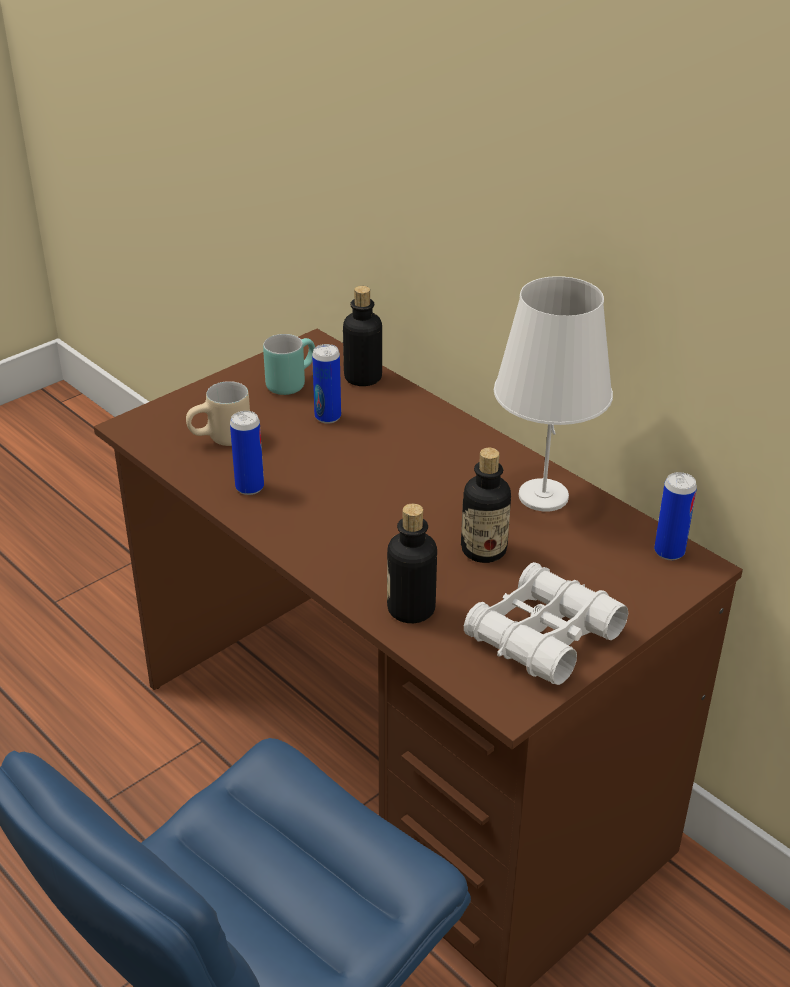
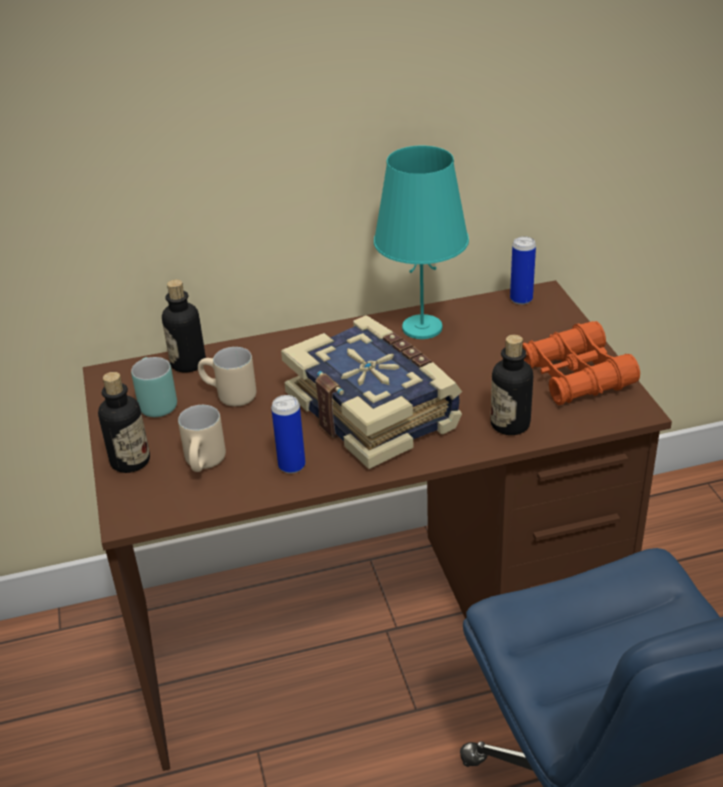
camera: 60 degrees left, 0 degrees up
can [312,344,341,424] -> beige mug [198,347,256,407]
bottle [461,448,511,563] -> bottle moved to [98,372,150,473]
white binoculars [464,562,628,685] -> orange binoculars [522,321,640,405]
white table lamp [494,276,613,512] -> turquoise table lamp [374,146,469,339]
none -> book [281,315,462,469]

